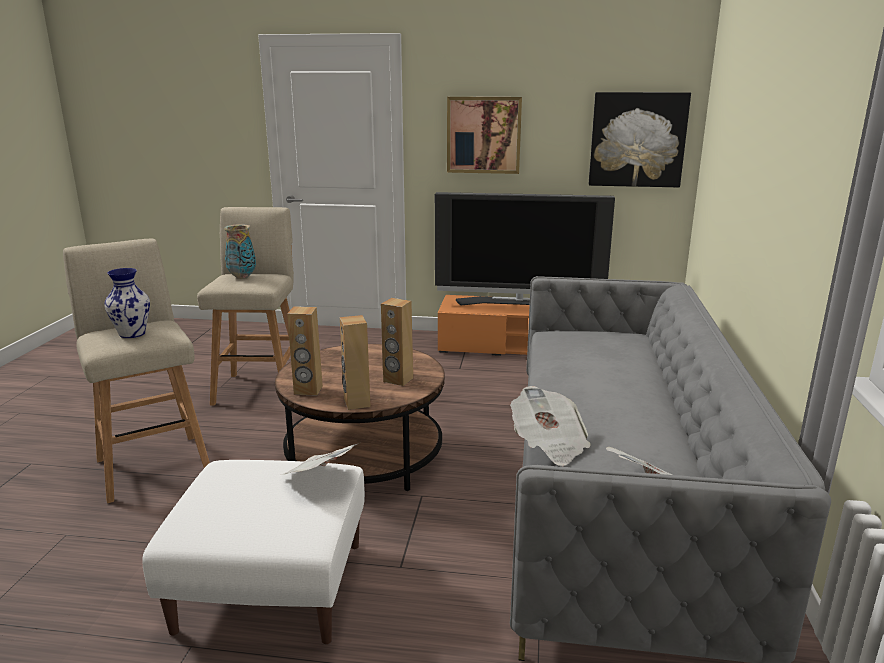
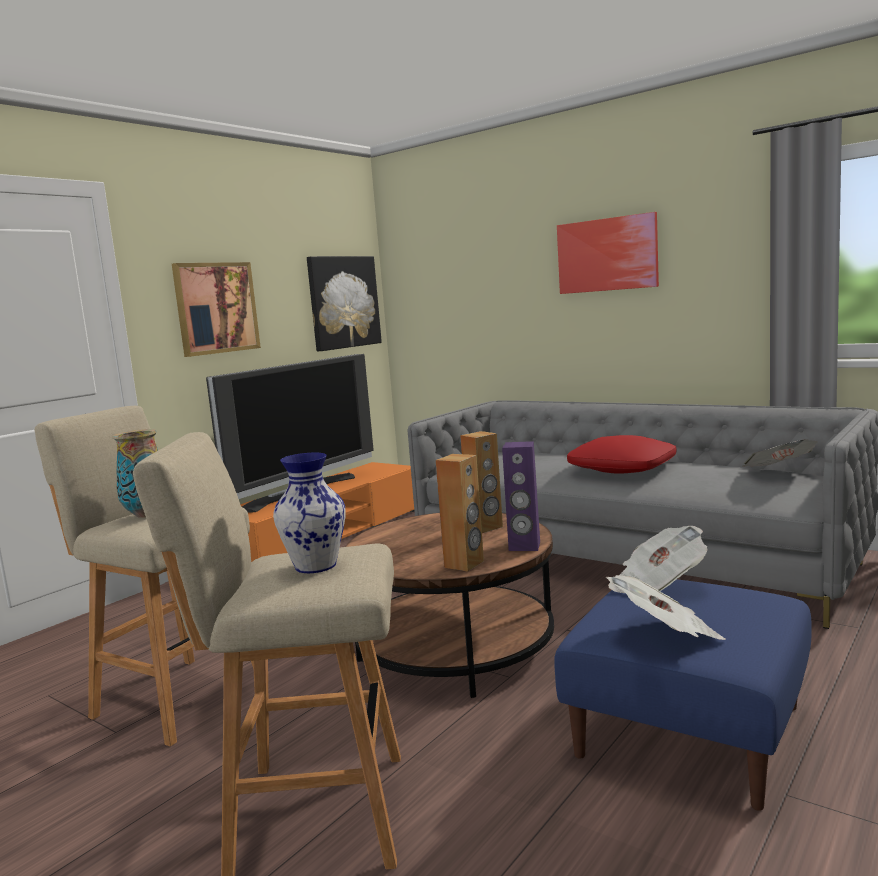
camera: 60 degrees left, 10 degrees down
white ottoman [143,460,365,644] -> blue ottoman [554,579,812,811]
brown speaker [340,315,371,410] -> purple speaker [502,441,540,551]
newspaper [510,386,591,466] -> newspaper moved to [606,575,726,640]
none -> picture [557,212,659,294]
none -> red pillow [567,435,677,474]

